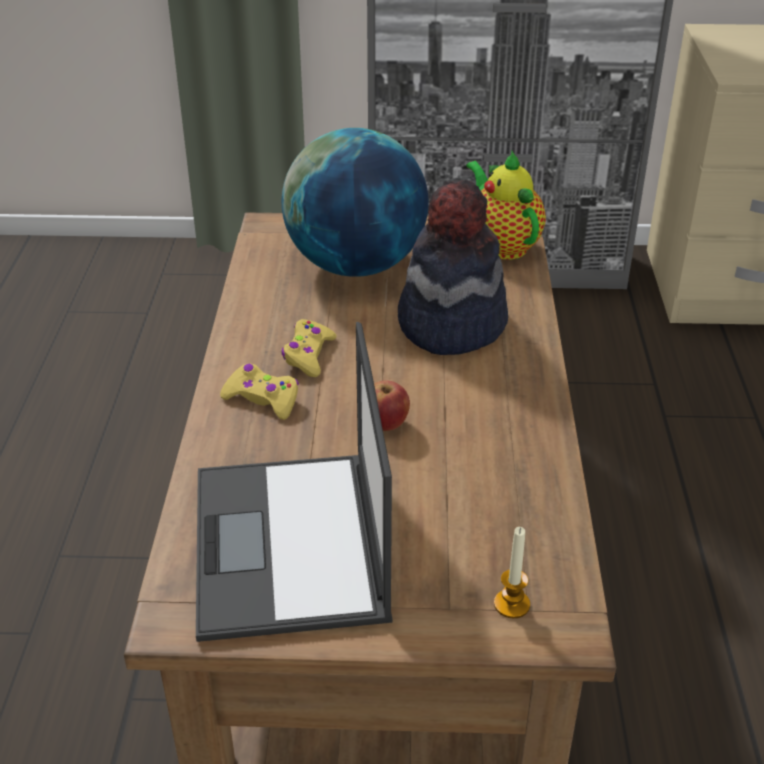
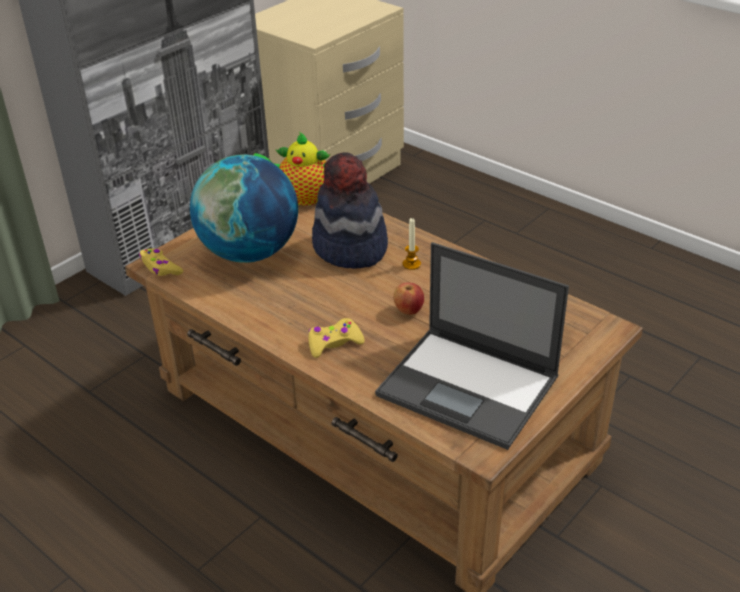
camera: 50 degrees left, 0 degrees up
yellow game controller [281,319,337,377] -> yellow game controller moved to [139,248,183,276]
candle [494,527,530,618] -> candle moved to [403,218,421,270]

